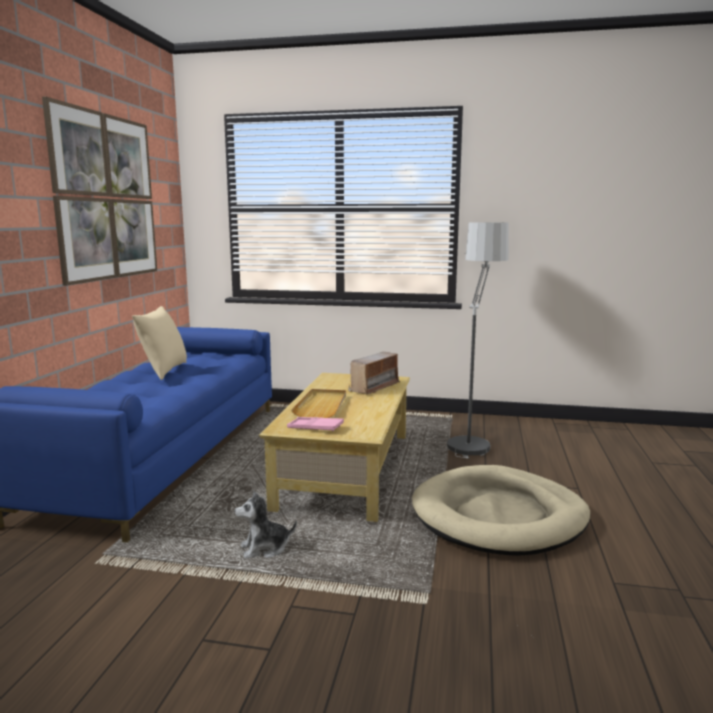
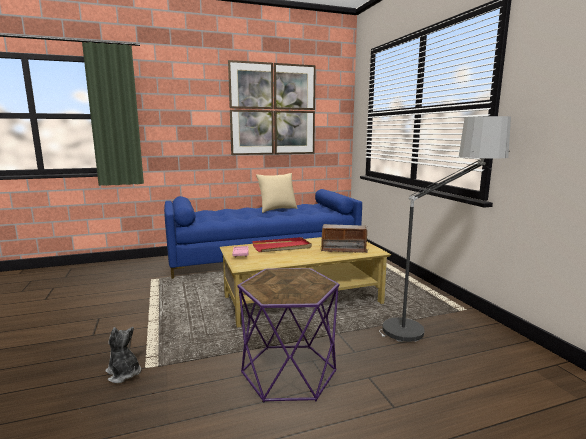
camera: 60 degrees right, 0 degrees up
plush toy [235,491,297,559] -> plush toy moved to [106,327,141,383]
beige tray [291,389,346,418] -> red tray [252,237,312,252]
beige dog bed [412,465,591,556] -> purple side table [238,268,340,403]

